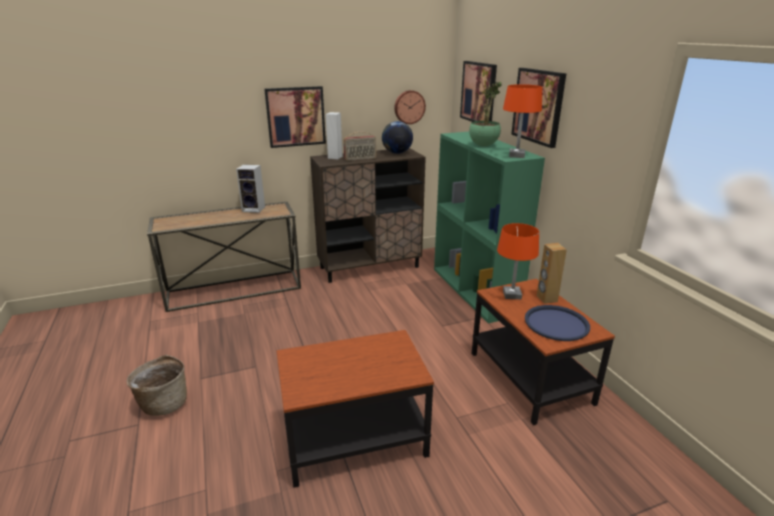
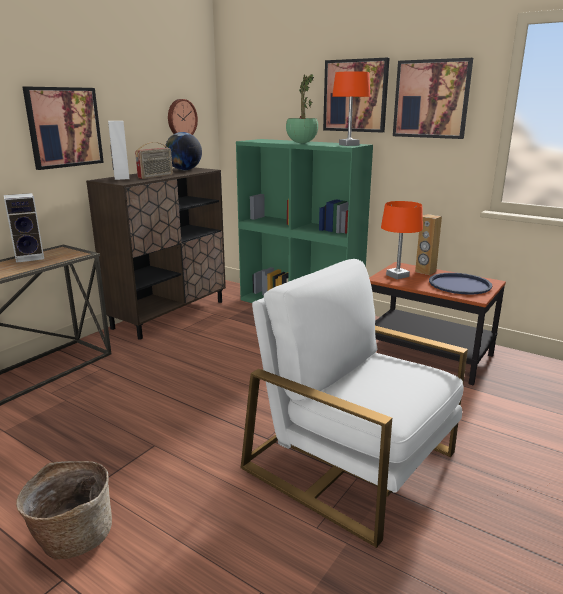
camera: 35 degrees left, 5 degrees down
side table [277,330,434,487] -> white armchair [240,259,468,548]
picture [460,61,497,122] -> picture moved to [393,58,473,139]

